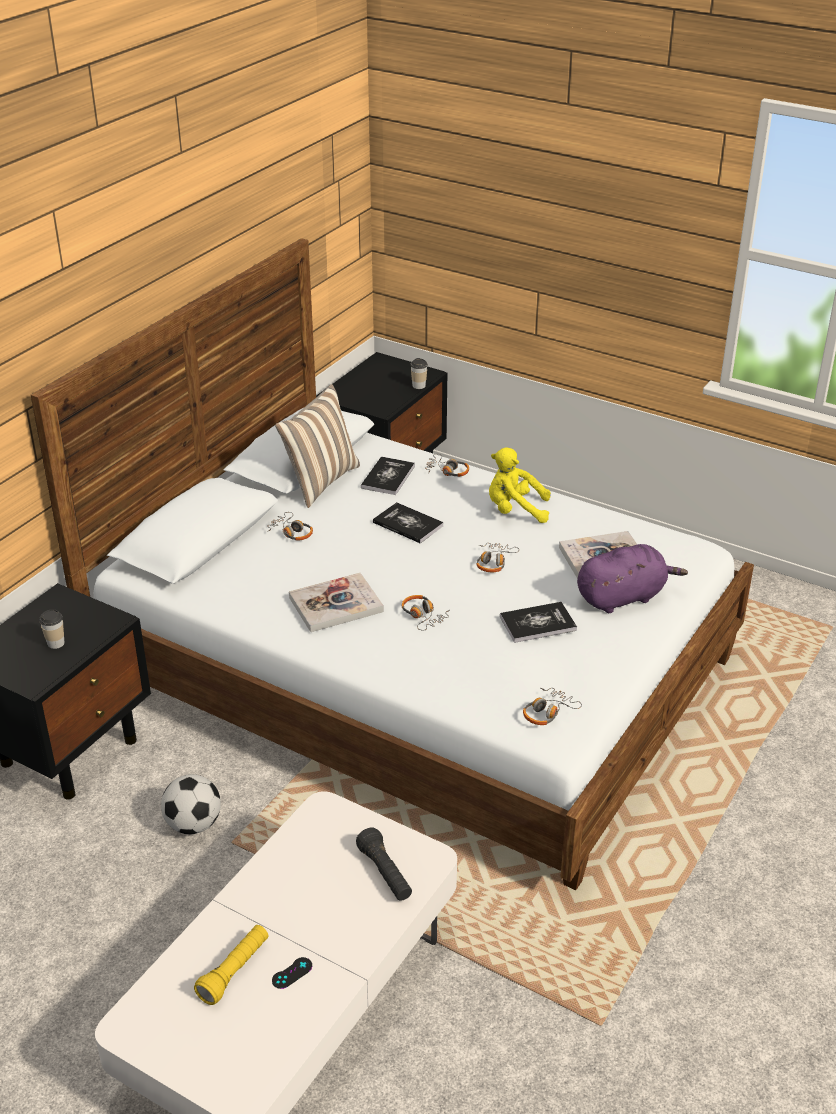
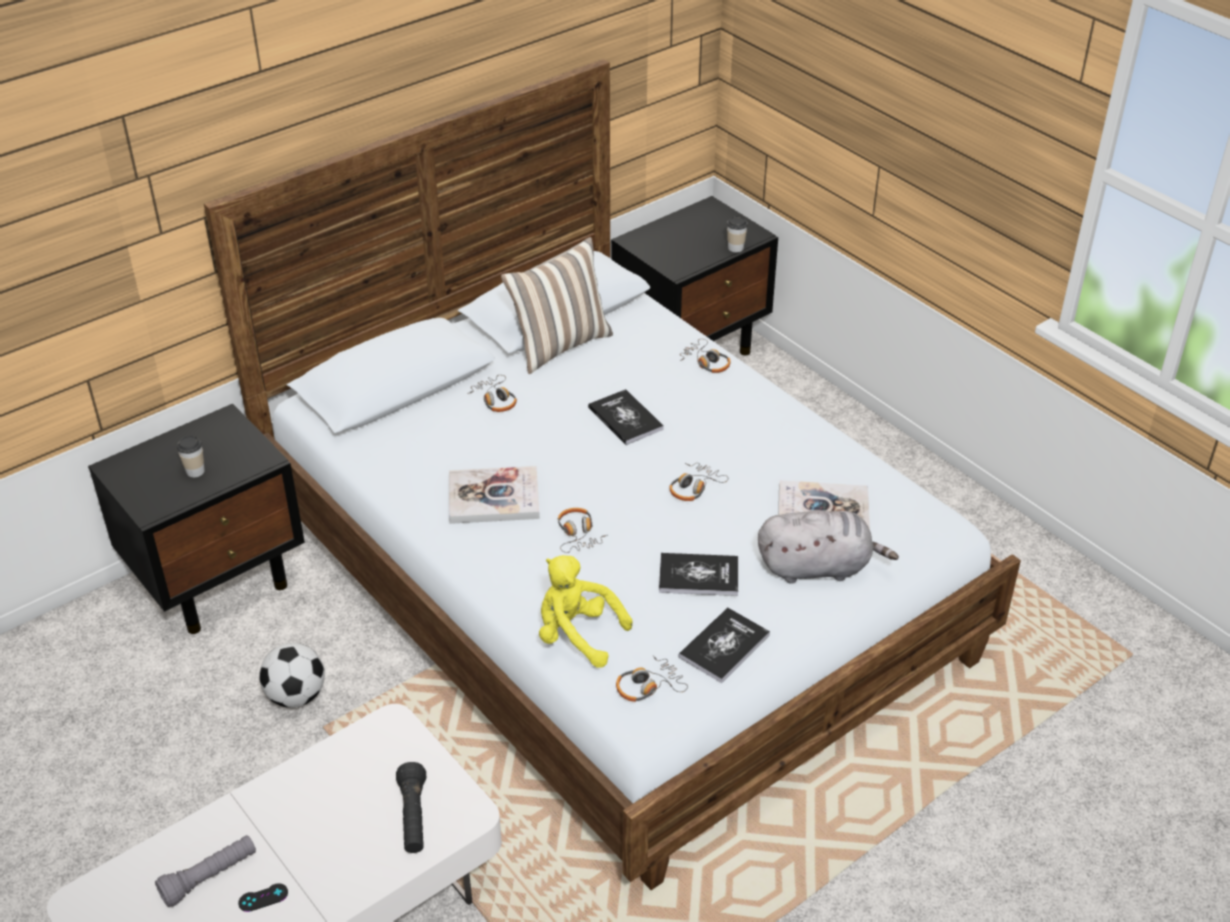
camera: 20 degrees right, 5 degrees up
yellow flashlight [194,925,269,1005] -> grey flashlight [155,835,256,907]
book [361,456,415,495] -> book moved to [678,608,770,683]
yellow plush toy [489,447,551,523] -> yellow plush toy moved to [539,555,633,668]
purple plush toy [577,544,688,613] -> grey plush toy [758,510,899,584]

